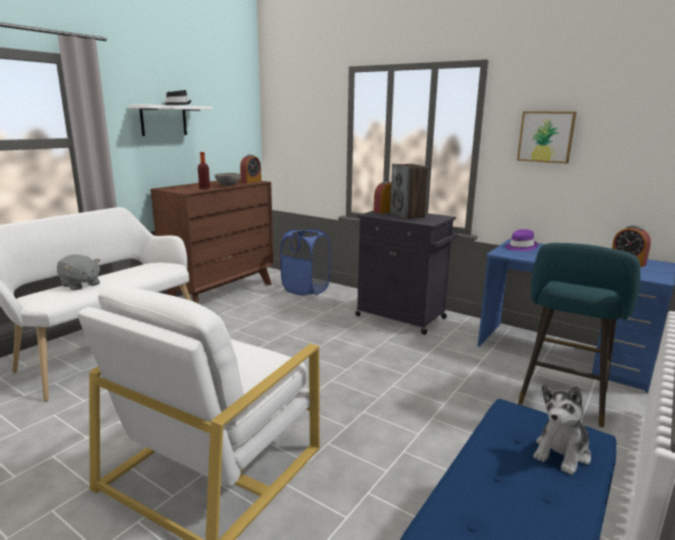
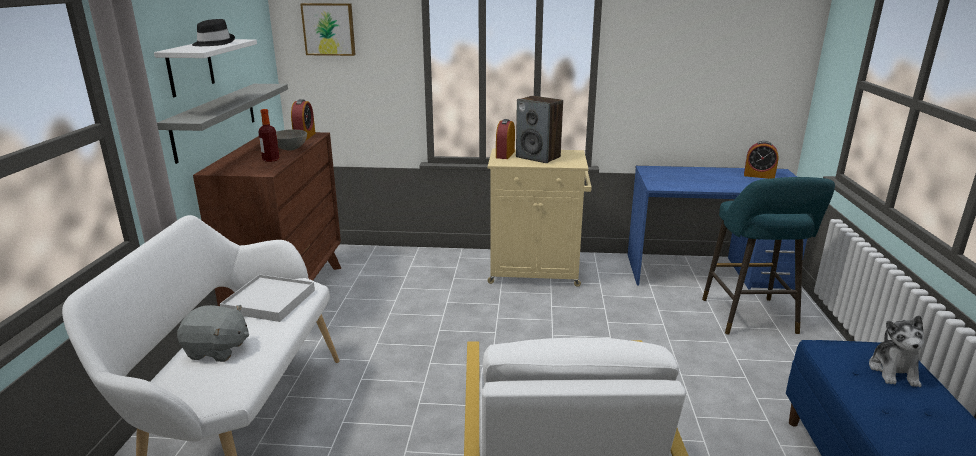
camera: 30 degrees left, 5 degrees up
blue laundry basket [280,229,331,296] -> none
black cabinet [355,211,457,335] -> beige cabinet [487,148,592,287]
purple hat [505,229,538,251] -> none
picture [517,111,577,164] -> picture moved to [300,3,355,56]
none -> grey shelf [157,84,288,164]
none -> white tray [220,274,315,322]

